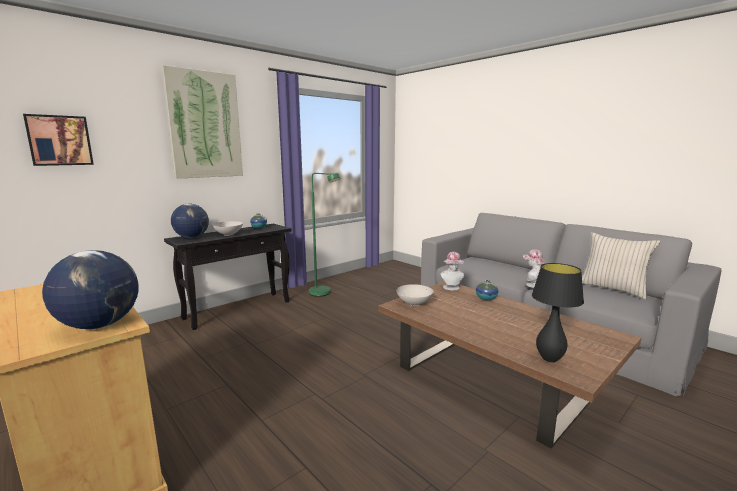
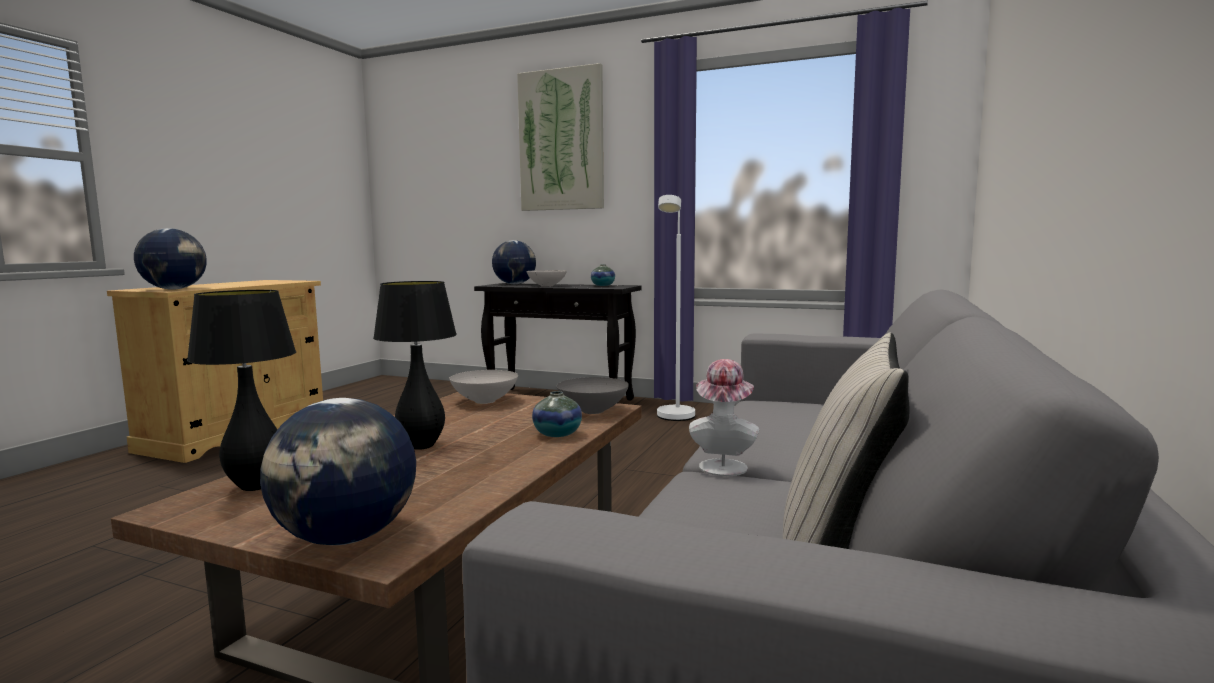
camera: 65 degrees right, 5 degrees down
picture [23,114,94,166] -> none
green floor lamp [309,173,341,297] -> white floor lamp [657,195,695,421]
hat [440,252,464,290] -> grey bowl [557,377,629,414]
none -> globe [260,398,416,545]
none -> black table lamp [373,281,457,450]

